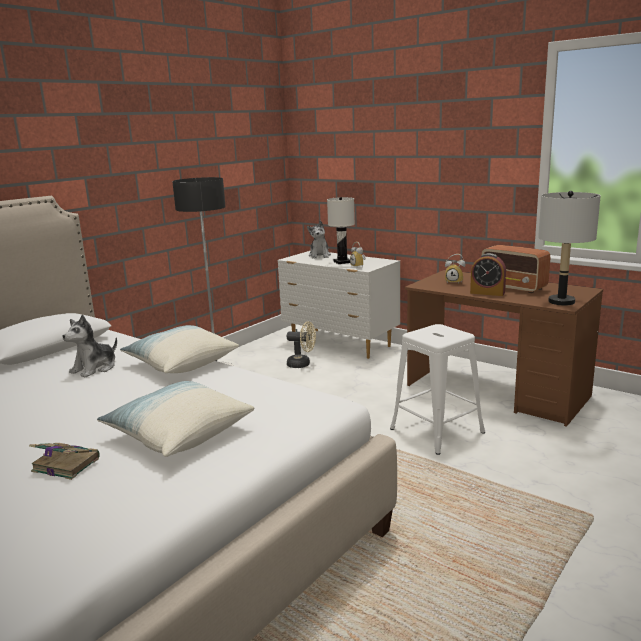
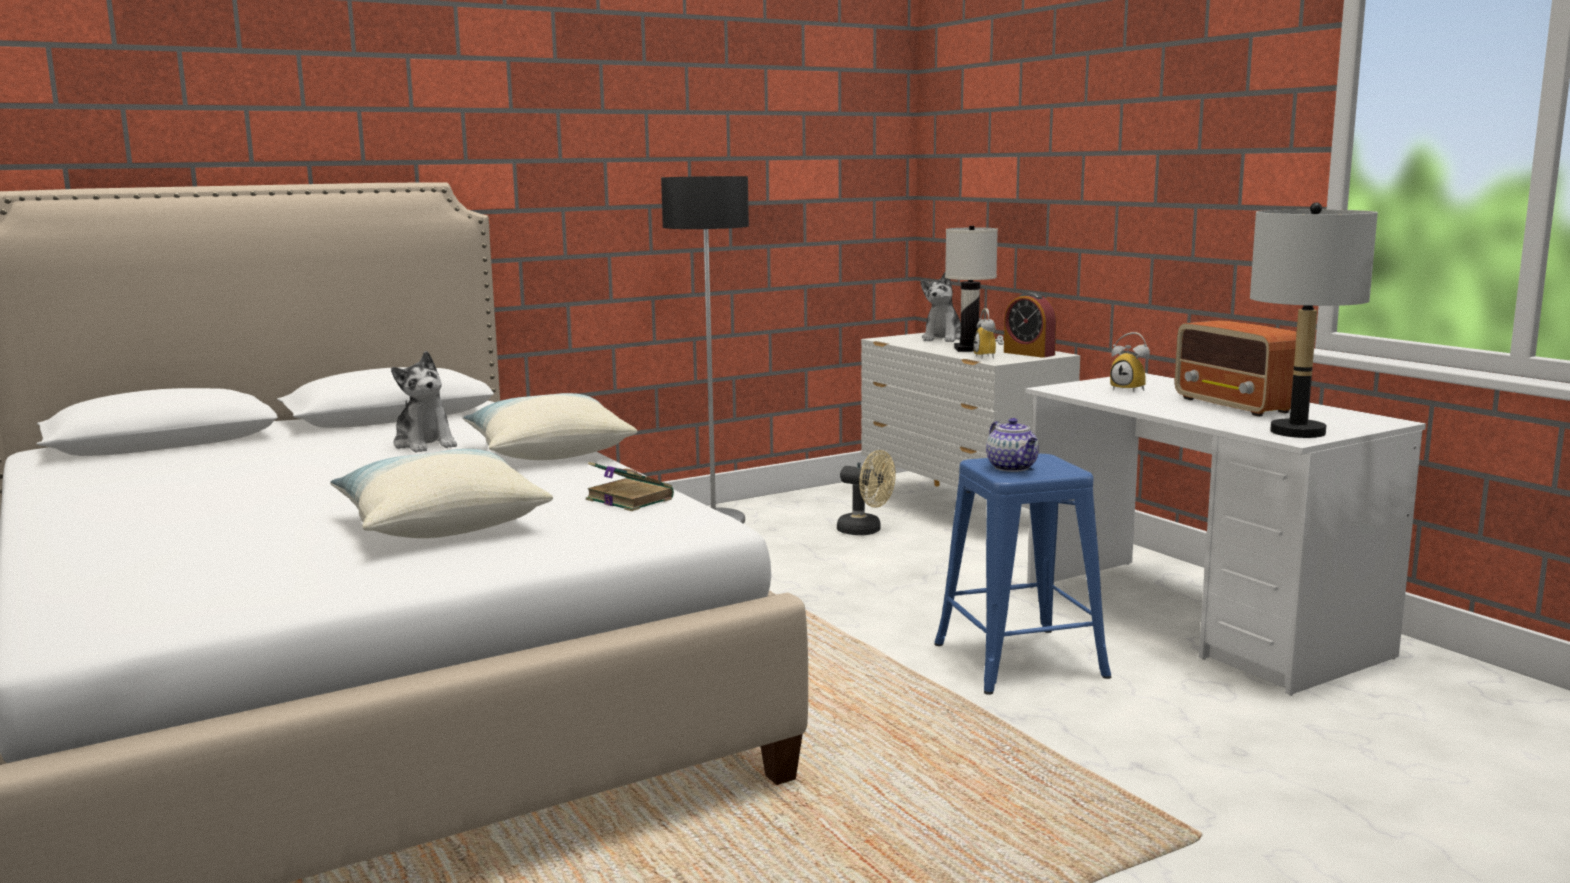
camera: 20 degrees right, 5 degrees down
book [29,443,100,480] -> book moved to [586,462,674,511]
plush toy [63,314,117,378] -> plush toy turned 90 degrees counterclockwise [391,351,457,453]
white stool [390,324,485,455] -> blue stool [934,454,1112,695]
brown desk [405,270,603,427] -> white desk [1025,373,1426,696]
alarm clock [470,253,506,296] -> alarm clock moved to [1004,292,1056,358]
none -> teapot [986,418,1039,472]

